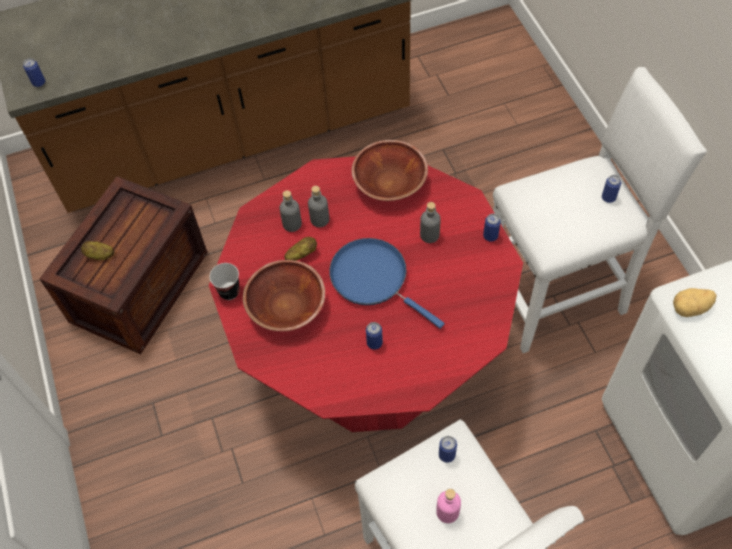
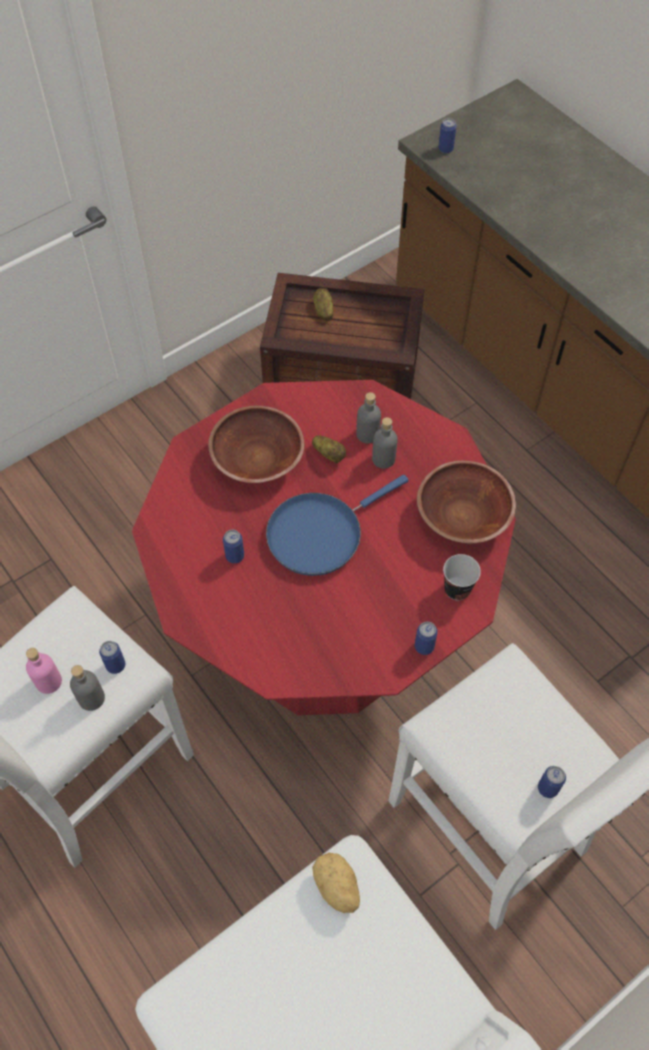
camera: 70 degrees right, 0 degrees up
cup [209,263,240,300] -> cup moved to [443,554,481,600]
blue frying pan [329,238,444,329] -> blue frying pan turned 150 degrees counterclockwise [266,475,408,576]
grey bottle [420,202,441,243] -> grey bottle moved to [70,665,105,711]

